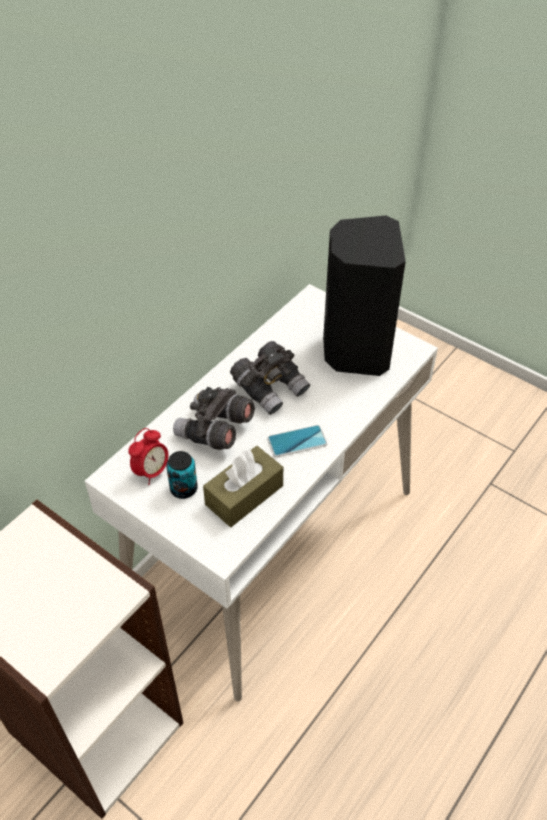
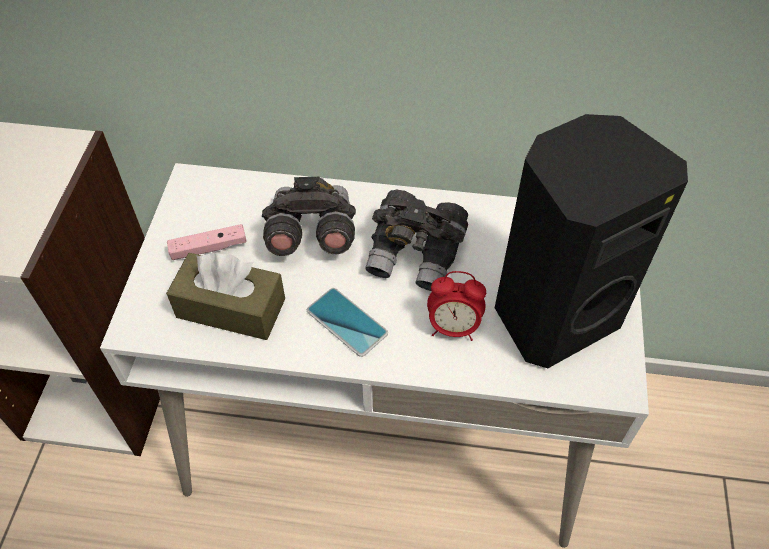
camera: 60 degrees right, 5 degrees up
alarm clock [128,428,169,485] -> alarm clock moved to [427,271,486,341]
can [166,451,198,499] -> pink game controller [167,224,247,260]

